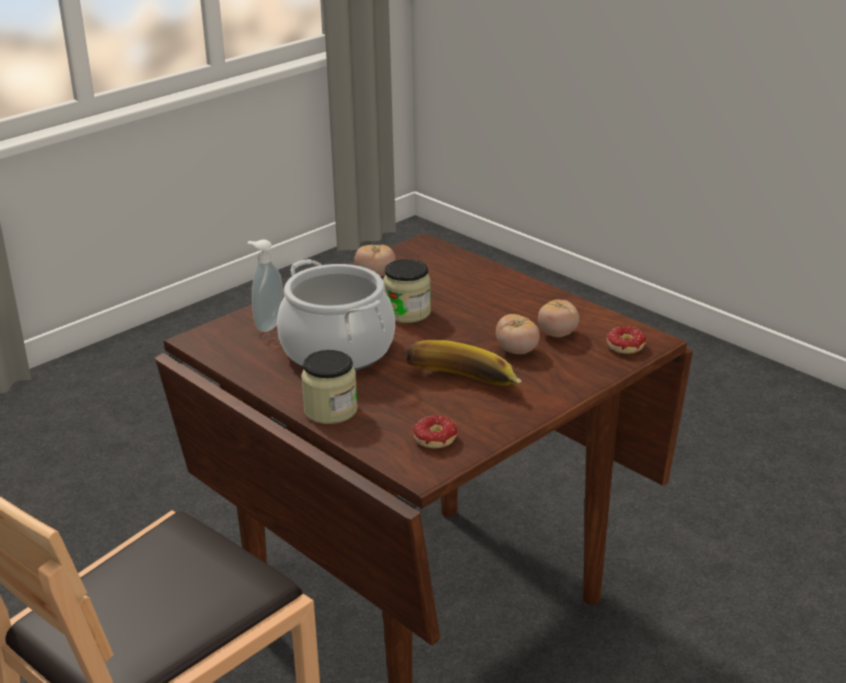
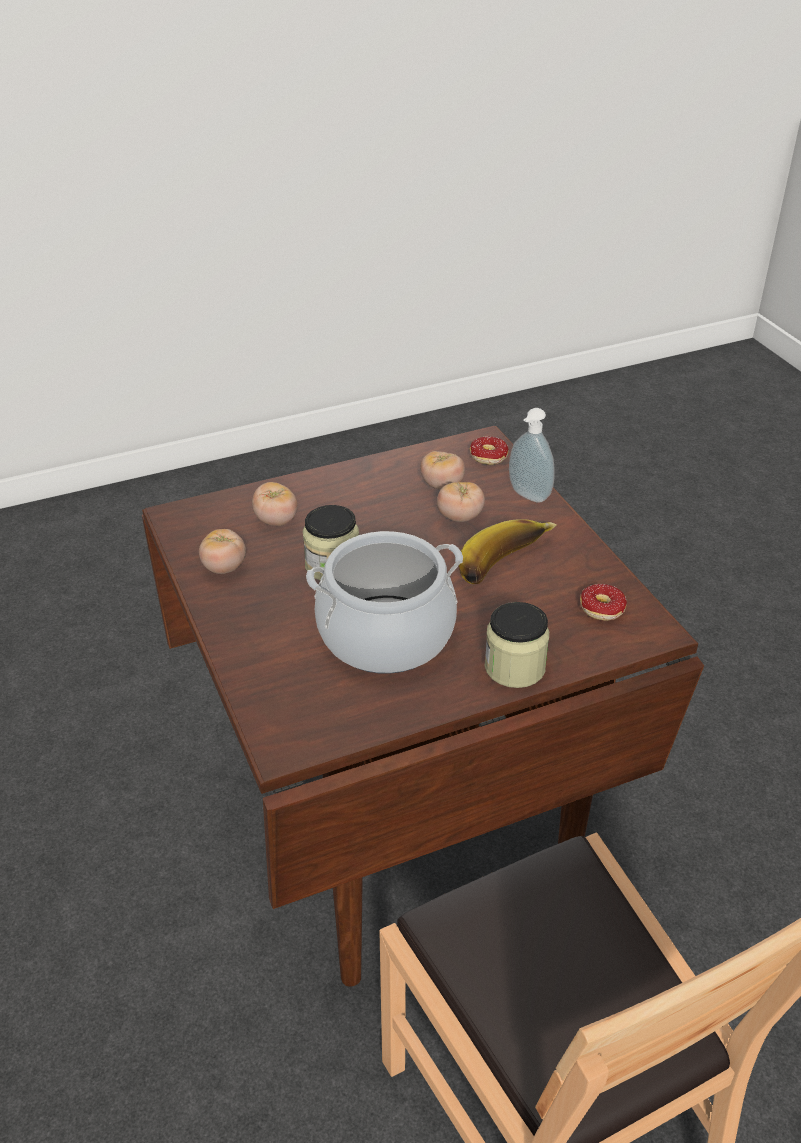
camera: 70 degrees left, 10 degrees up
soap dispenser [247,240,283,332] -> soap dispenser moved to [509,408,555,503]
none -> tomato [252,482,298,526]

